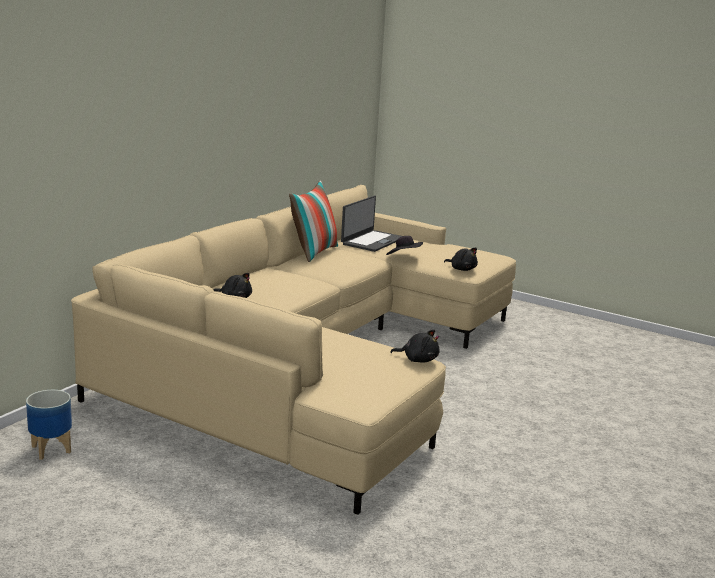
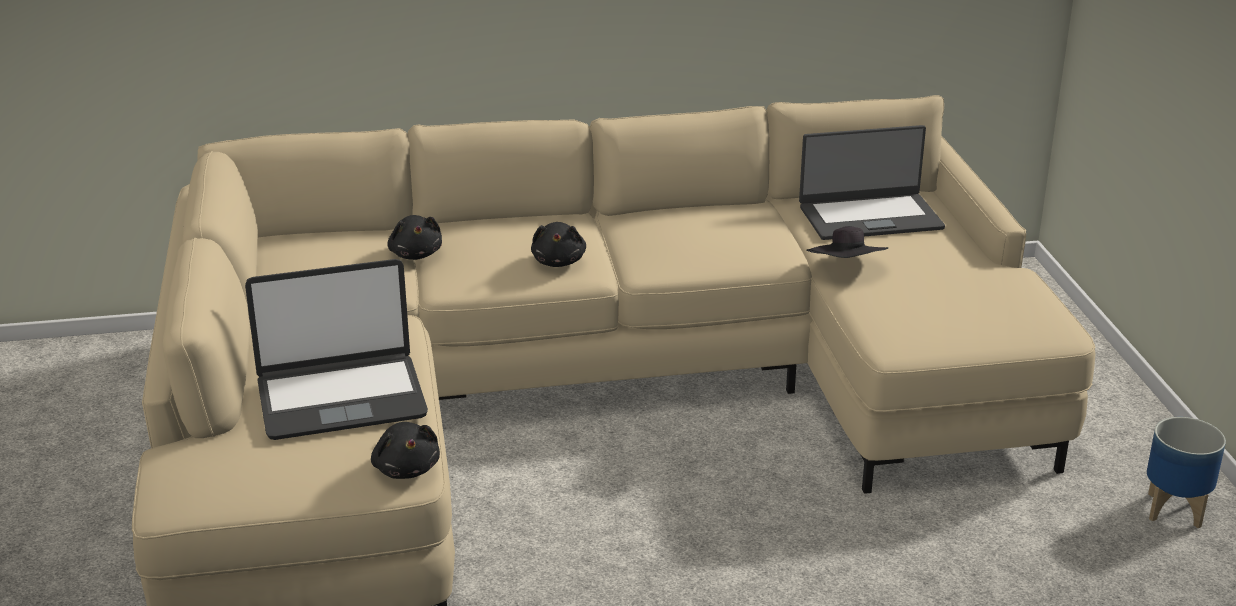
camera: 50 degrees right, 10 degrees up
planter [26,390,72,460] -> planter moved to [1147,417,1226,528]
pillow [289,181,338,262] -> none
black plush toy [444,248,478,271] -> black plush toy moved to [531,222,586,267]
none -> laptop [245,259,428,440]

